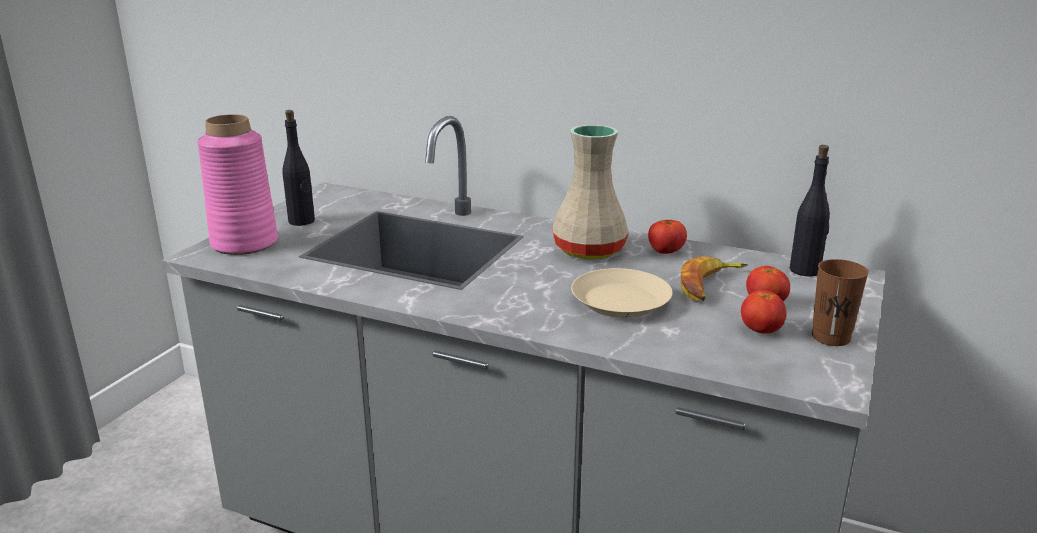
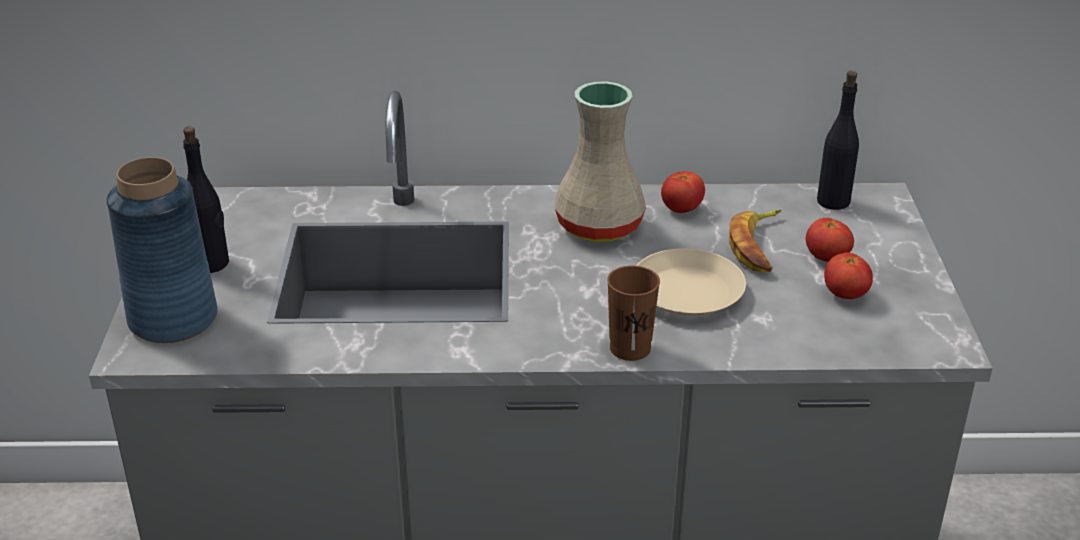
camera: 25 degrees left, 10 degrees up
pink vase [197,114,278,255] -> blue vase [107,157,218,343]
brown cup [812,259,869,346] -> brown cup moved to [607,266,660,361]

